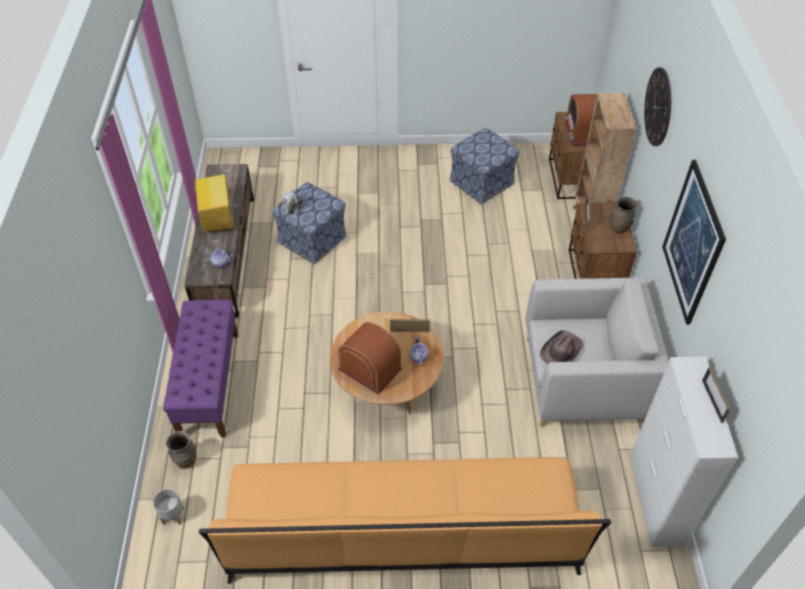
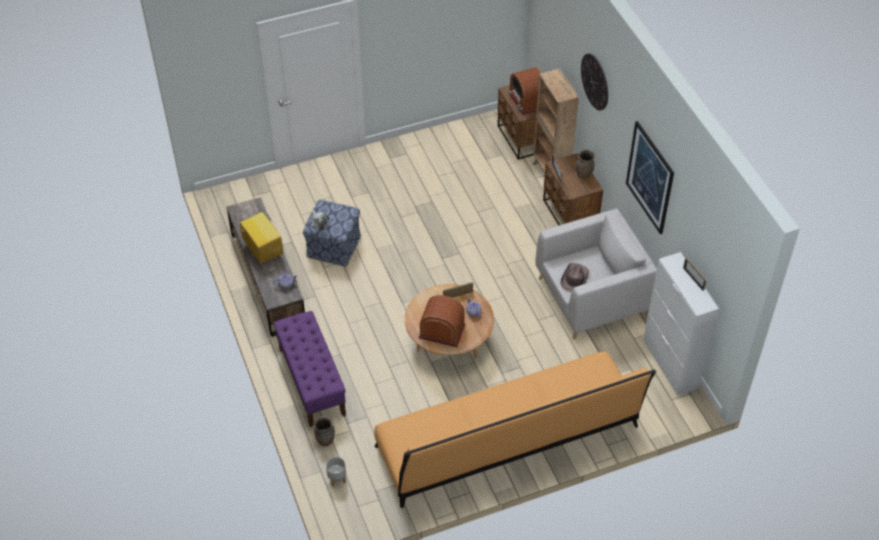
camera: 20 degrees left, 0 degrees up
ottoman [450,128,520,204] -> none

